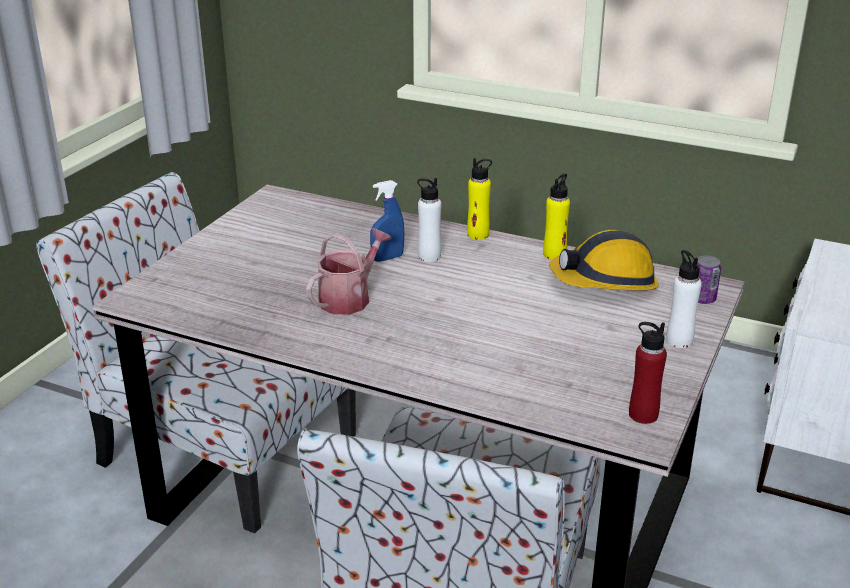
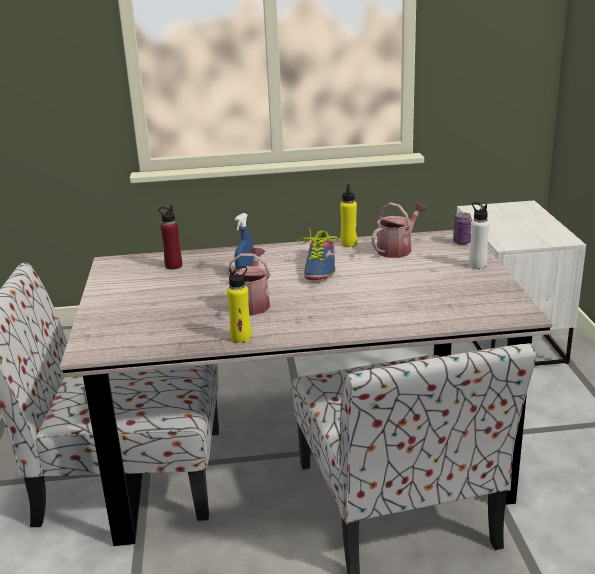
camera: 30 degrees left, 5 degrees down
white bottle [417,178,442,262] -> none
yellow bottle [467,158,492,240] -> yellow bottle moved to [227,266,252,343]
hard hat [549,230,659,290] -> watering can [372,202,426,258]
red bottle [629,322,667,424] -> red bottle moved to [158,205,182,270]
none -> shoe [298,228,338,280]

